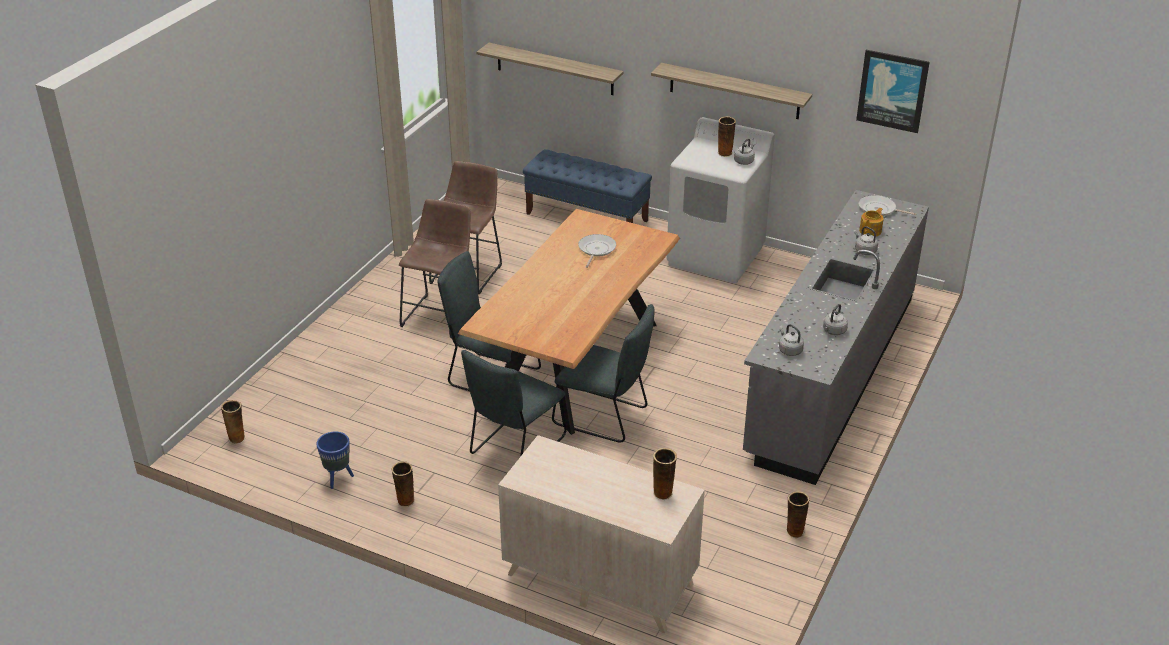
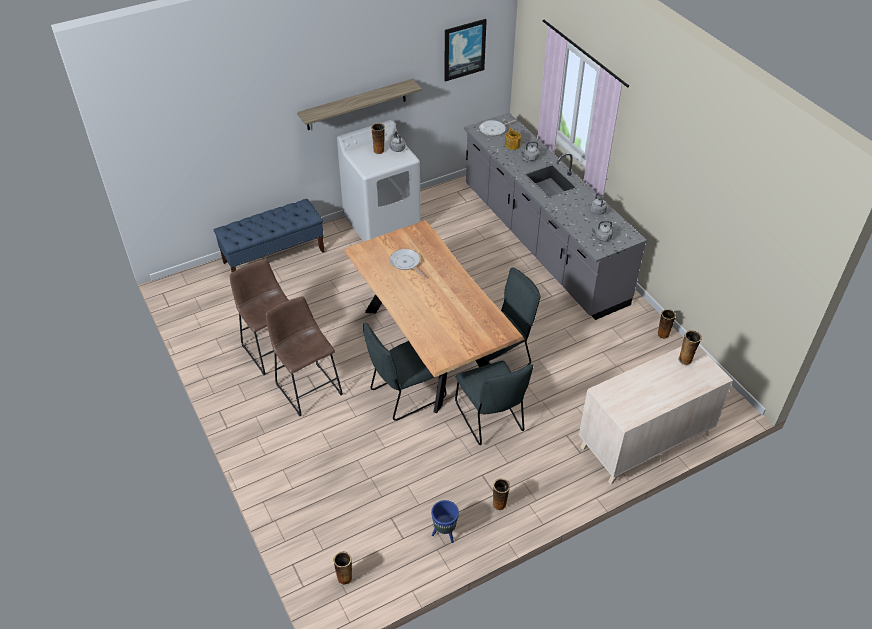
camera: 55 degrees left, 10 degrees up
shelf [477,43,624,95] -> none

